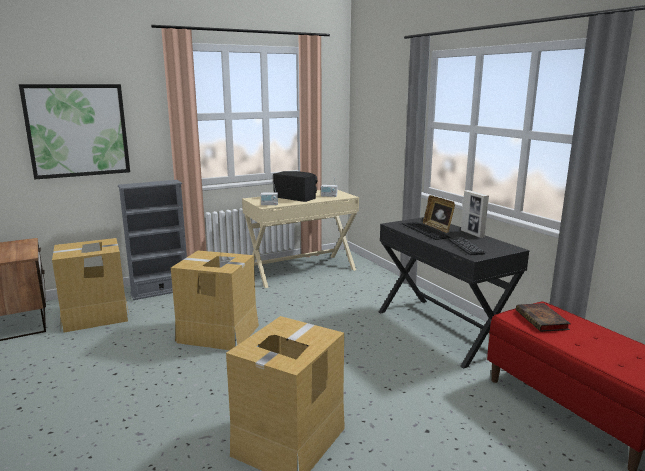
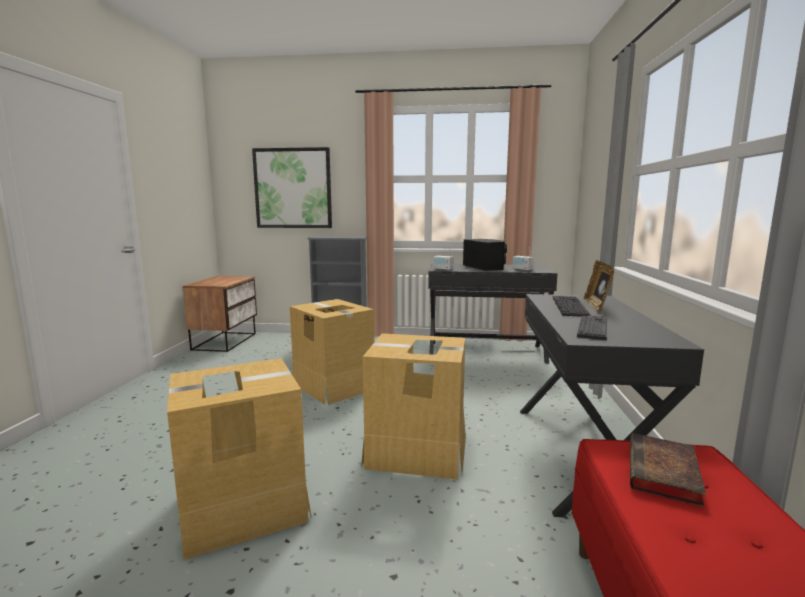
camera: 35 degrees right, 5 degrees down
cardboard box [52,238,130,332] -> cardboard box moved to [361,333,466,479]
beige desk [242,190,359,288] -> black desk [428,264,558,364]
picture frame [461,190,489,238] -> none

